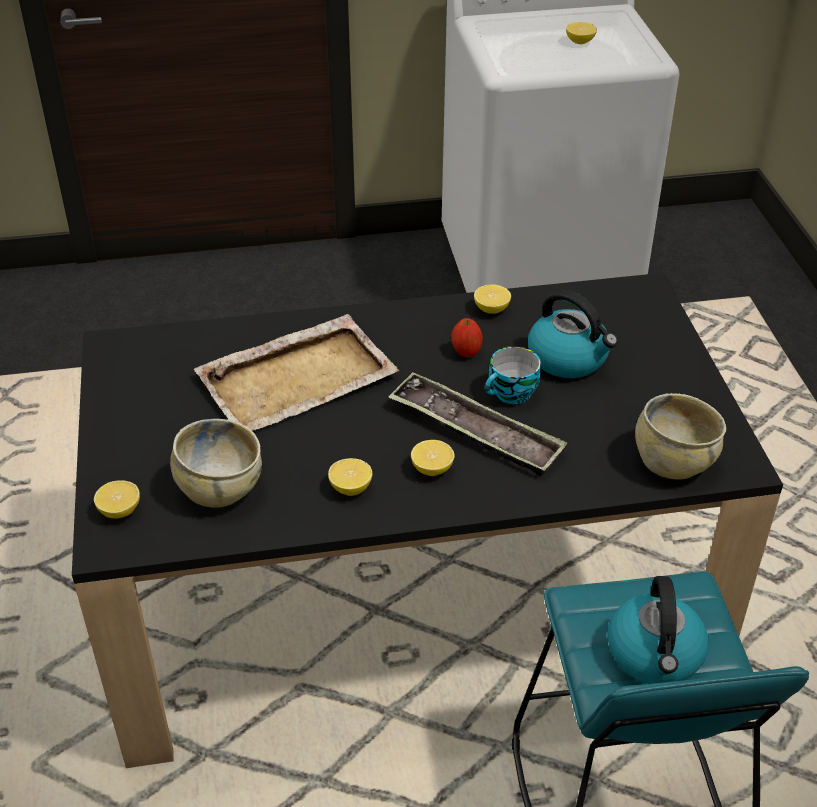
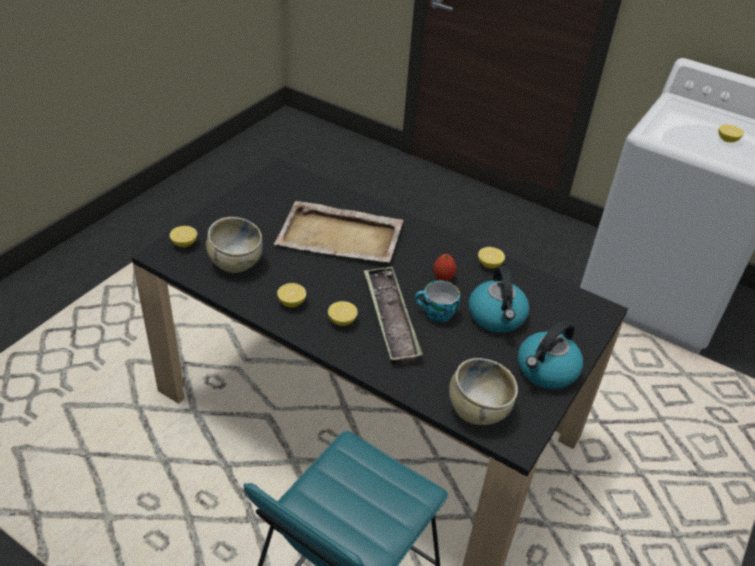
camera: 40 degrees right, 0 degrees up
kettle [607,576,709,684] -> kettle moved to [518,320,583,389]

